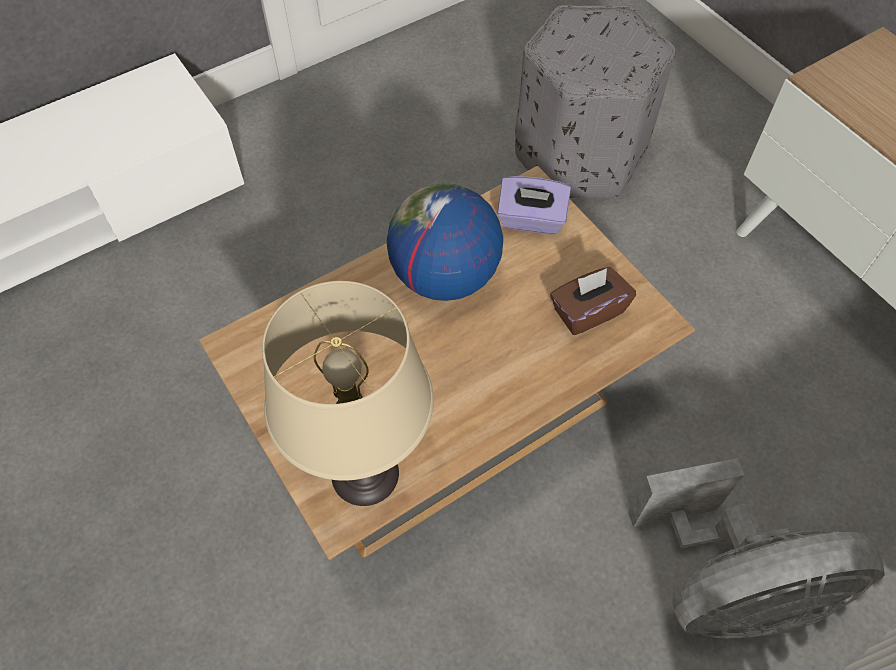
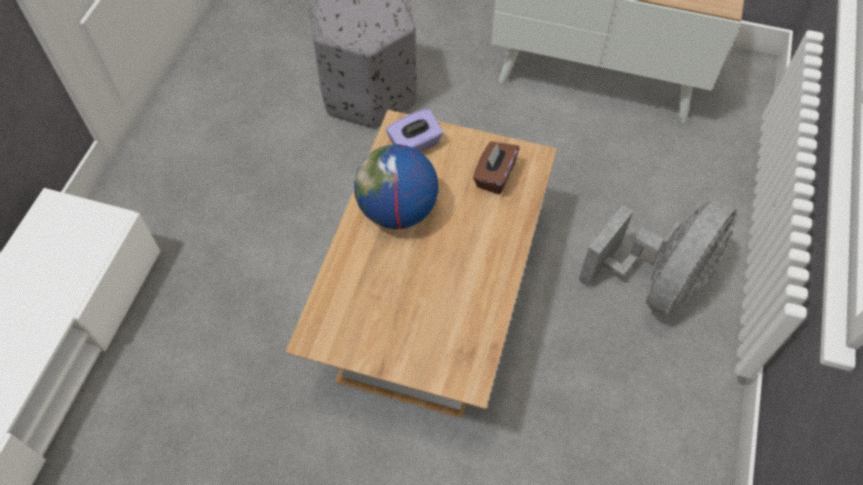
camera: 40 degrees left, 0 degrees up
beige table lamp [262,281,434,506] -> none

